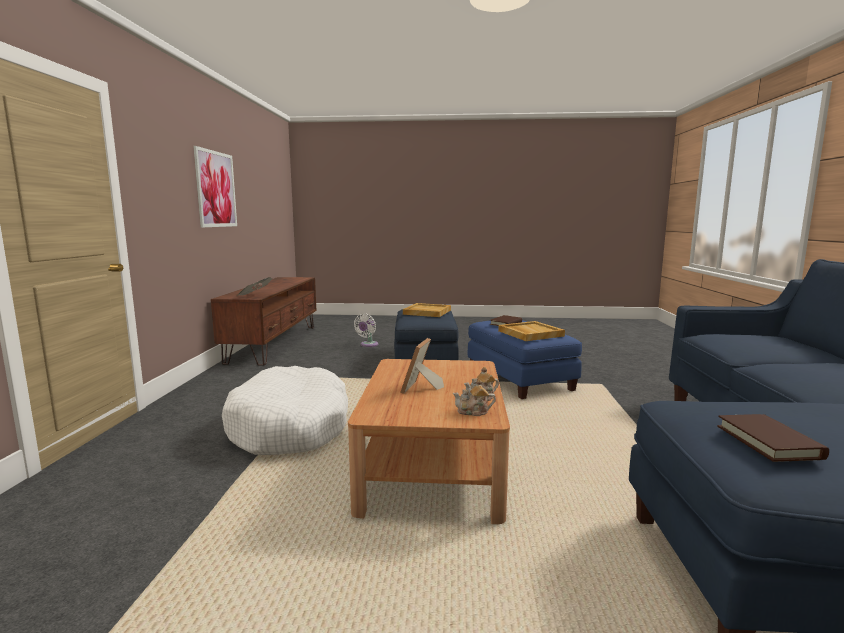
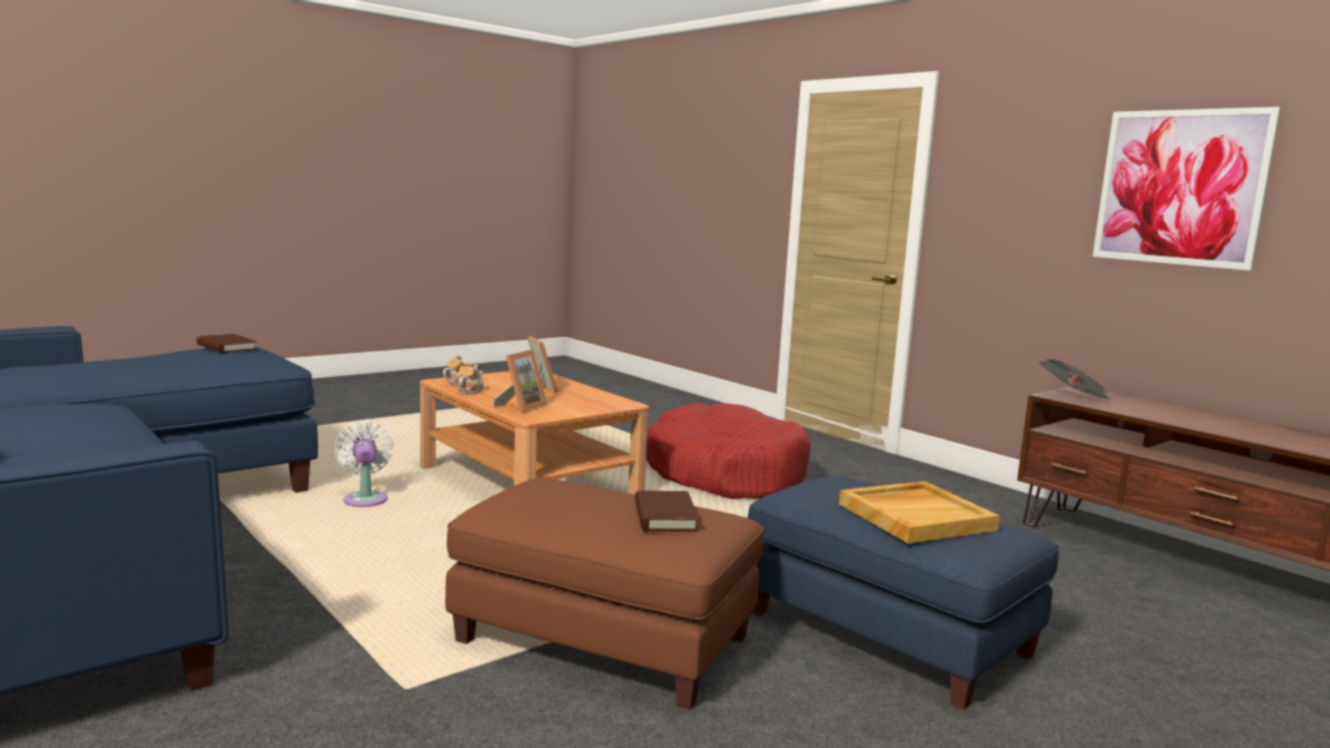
camera: 135 degrees right, 0 degrees up
white dog bed [222,366,348,455] -> red dog bed [646,403,811,499]
white fan [354,313,378,347] -> white fan moved to [334,420,394,507]
blue ottoman [468,320,582,399] -> brown ottoman [445,478,764,710]
beige tray [498,321,565,341] -> none
none -> picture frame [493,349,547,413]

